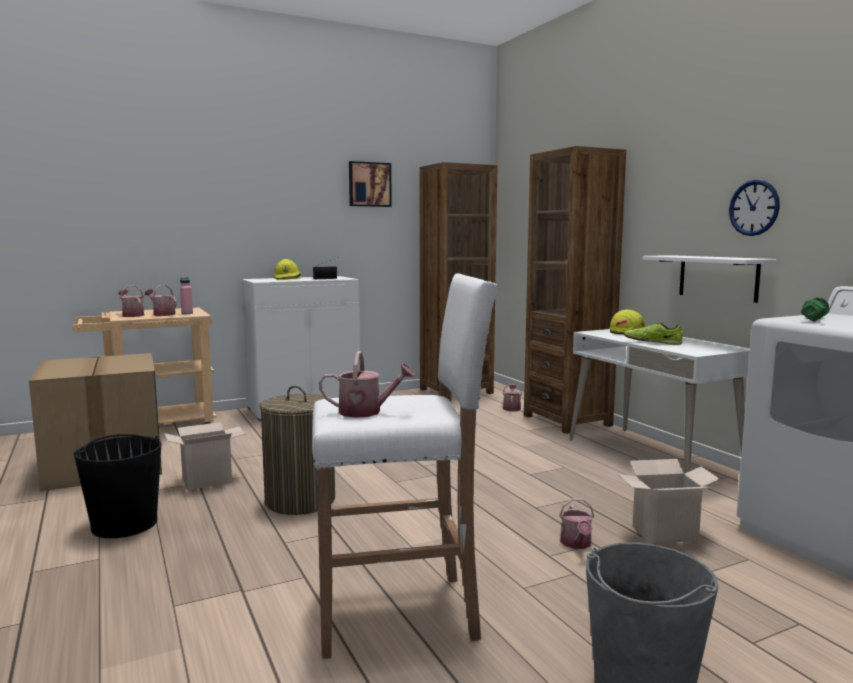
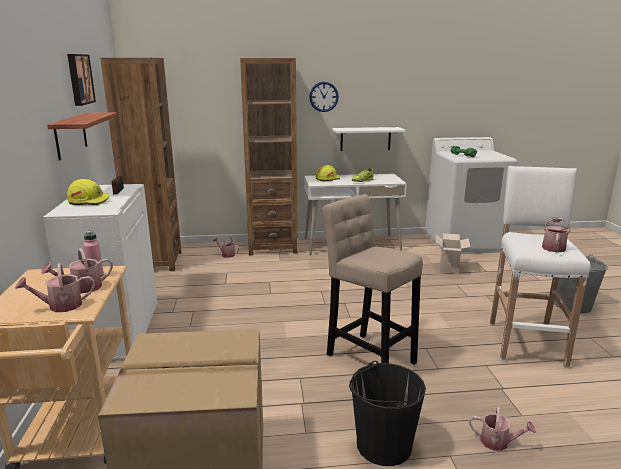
camera: 70 degrees left, 10 degrees up
cardboard box [164,422,245,490] -> none
laundry basket [260,386,335,515] -> beige stool [322,194,423,365]
watering can [559,498,594,549] -> watering can moved to [469,407,536,451]
wall clock [729,180,780,236] -> wall clock moved to [309,82,339,112]
none -> shelf [47,112,117,160]

